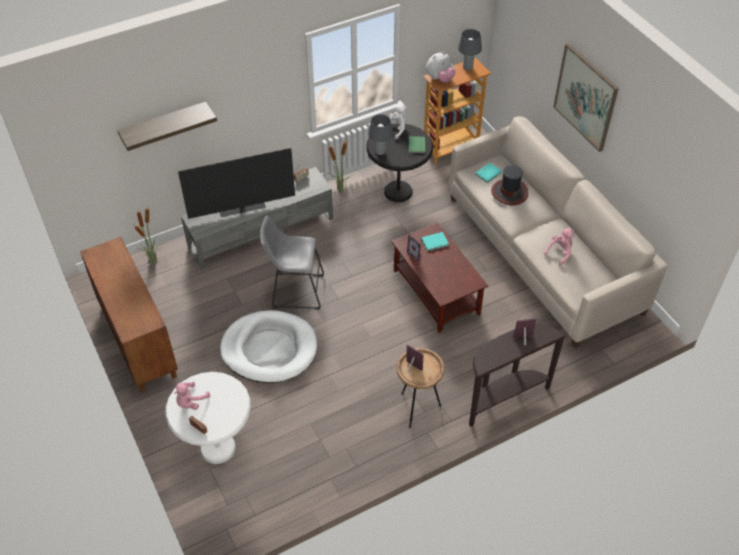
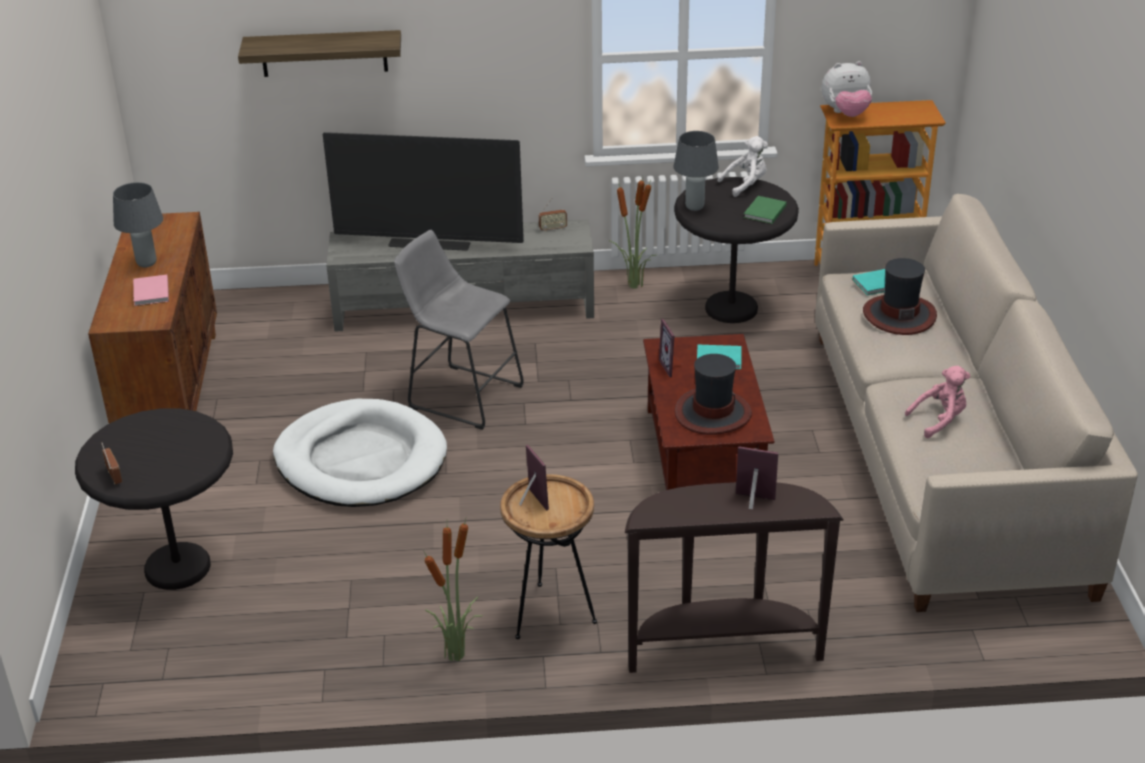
camera: 25 degrees right, 15 degrees down
potted plant [135,206,163,265] -> potted plant moved to [423,519,483,661]
white side table [165,372,251,464] -> black side table [75,408,233,590]
pink plush toy [174,382,210,410] -> none
grey table lamp [458,29,482,70] -> grey table lamp moved to [113,182,163,267]
picture [553,43,619,152] -> none
none -> pink book [133,275,169,306]
none -> hat [674,354,752,435]

